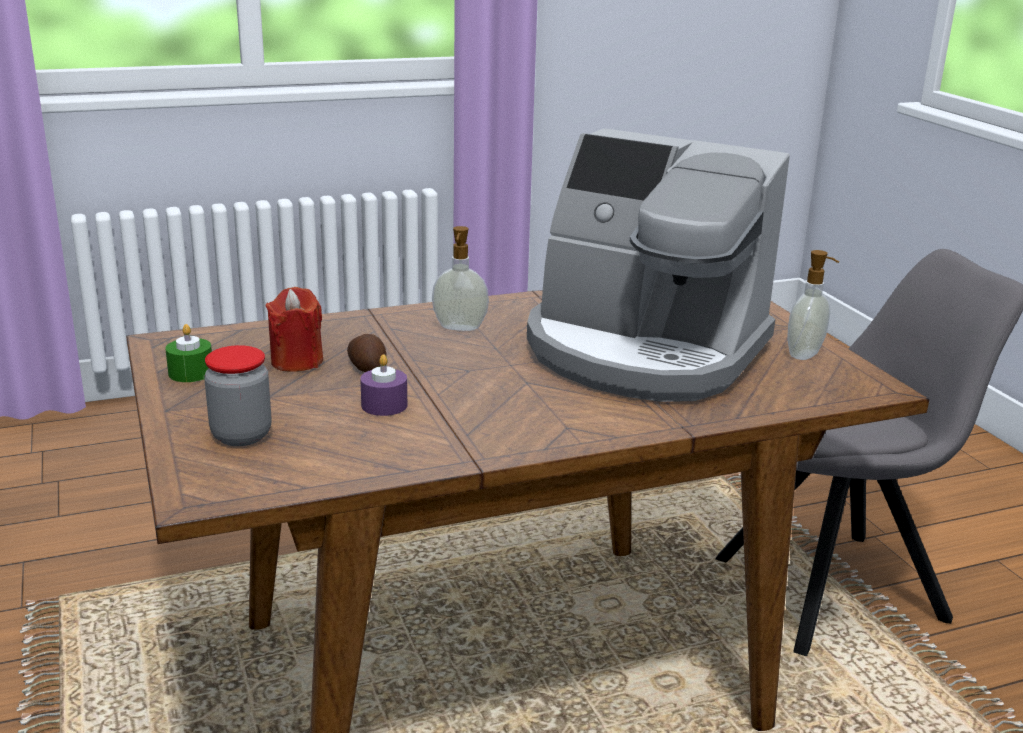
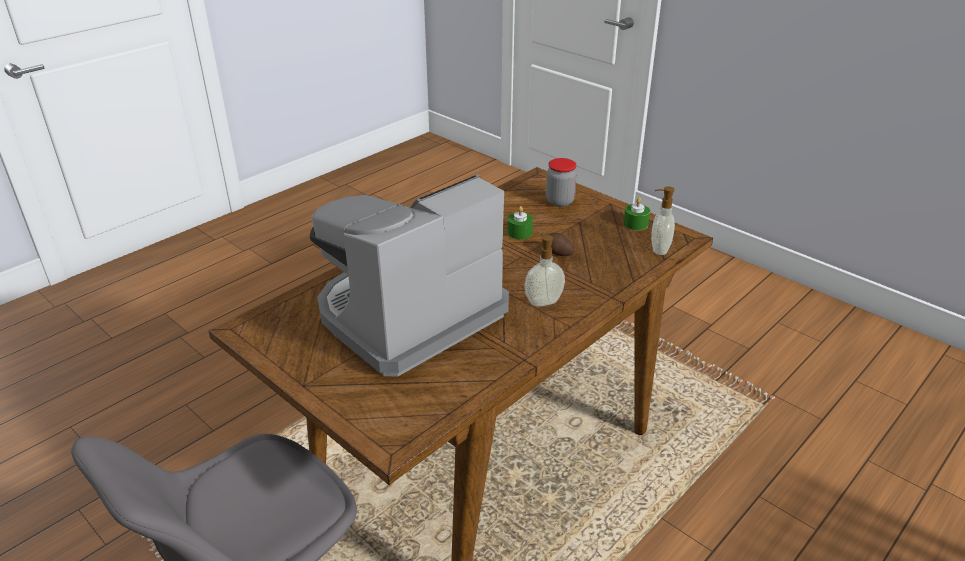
camera: 155 degrees right, 10 degrees up
red candle [266,287,323,372] -> none
purple candle [360,354,407,416] -> green candle [507,206,533,239]
coffee machine [527,128,790,402] -> coffee machine turned 45 degrees counterclockwise [310,174,509,377]
soap dispenser [787,250,839,360] -> soap dispenser moved to [651,186,675,255]

